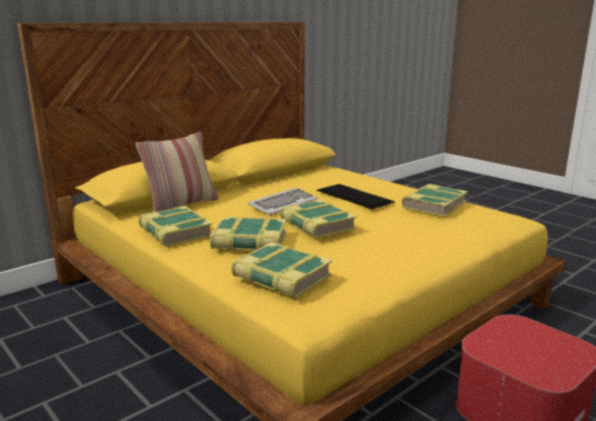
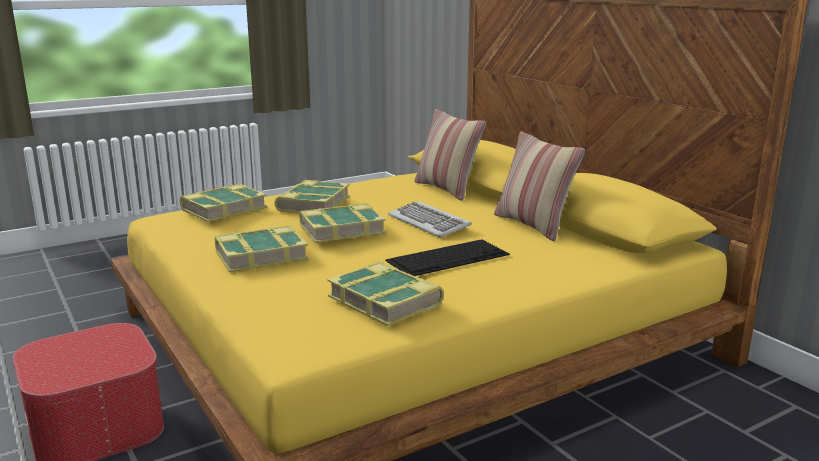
camera: 100 degrees right, 0 degrees up
book [138,206,212,247] -> book moved to [215,225,308,272]
none -> pillow [494,131,585,241]

